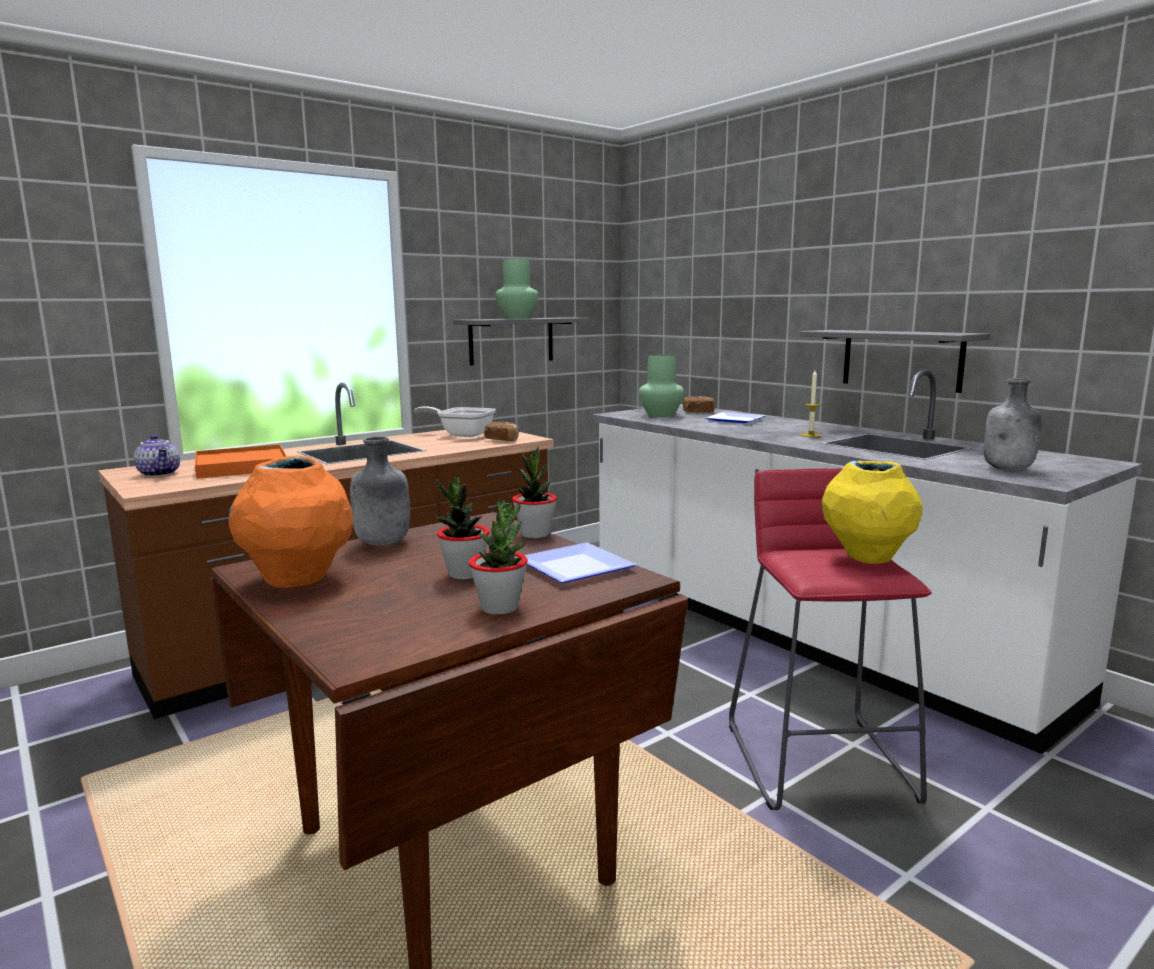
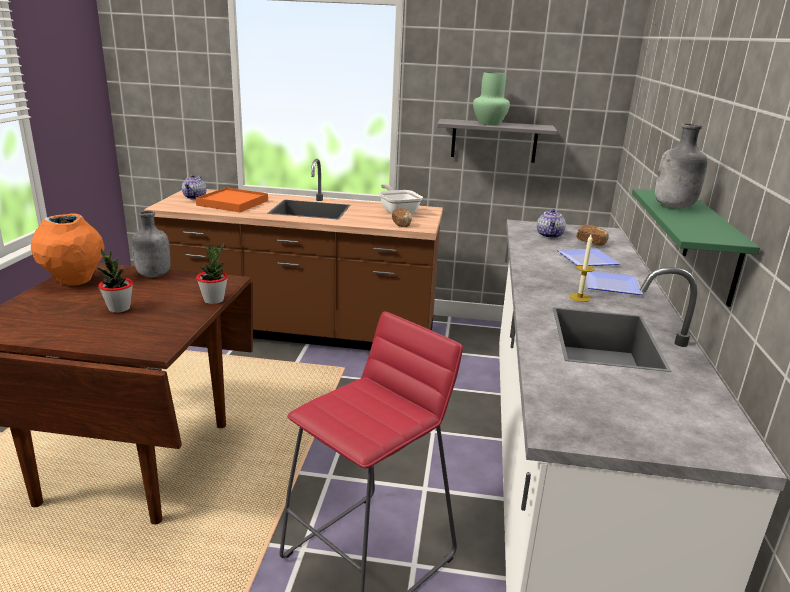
camera: 45 degrees right, 10 degrees up
potted plant [469,499,528,615] -> none
plate [525,543,637,583] -> plate moved to [586,271,643,295]
green vase [639,354,684,417] -> teapot [537,209,566,239]
grey shelf [800,330,990,393] -> green shelf [632,189,760,307]
yellow vase [822,461,922,564] -> none
grey bottle [984,378,1041,470] -> grey bottle moved to [655,123,708,208]

